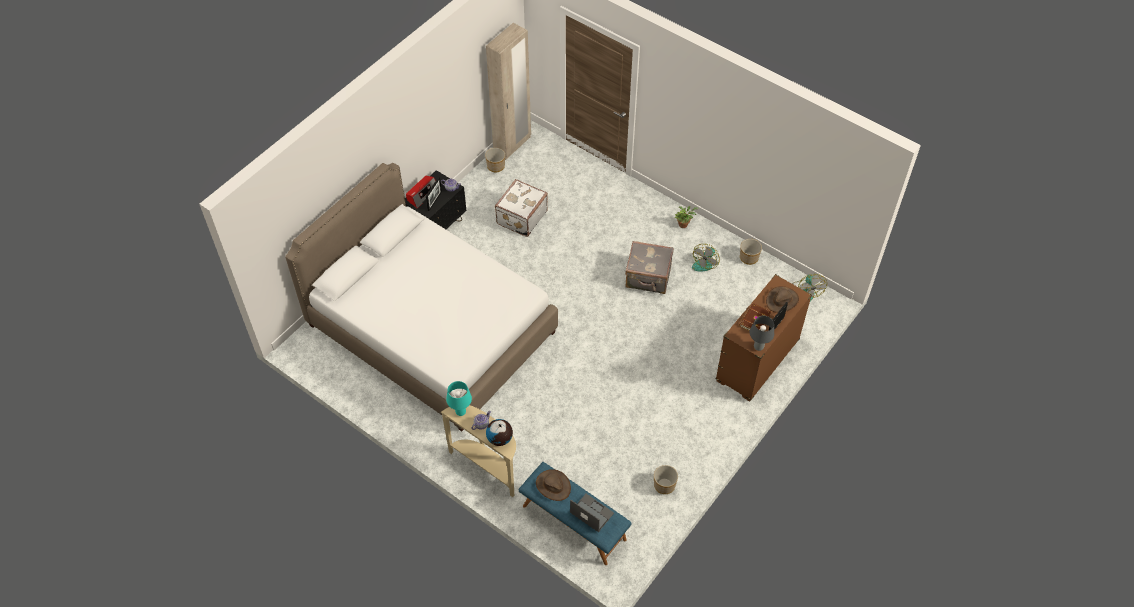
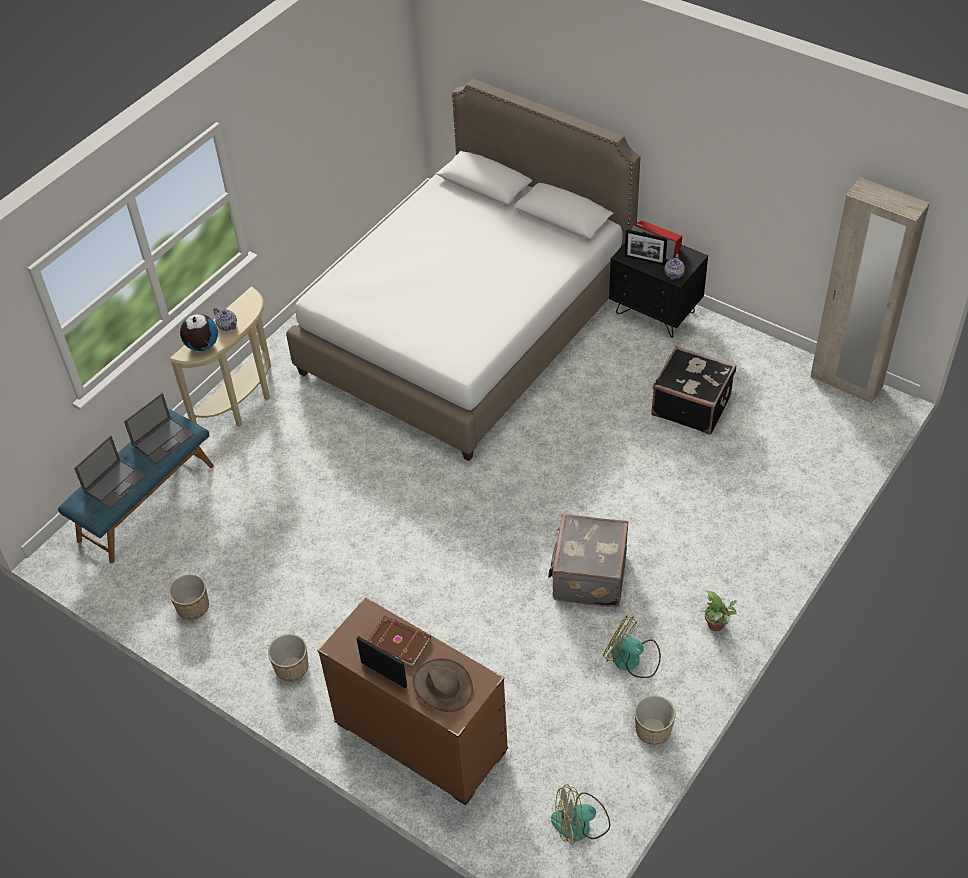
camera: 90 degrees right, 5 degrees down
turquoise table lamp [446,381,472,416] -> none
planter [485,148,505,172] -> planter moved to [268,634,308,681]
white suitcase [495,179,548,237] -> black suitcase [651,346,736,434]
brown hat [536,469,571,501] -> laptop [124,393,194,464]
grey table lamp [750,316,774,351] -> none

